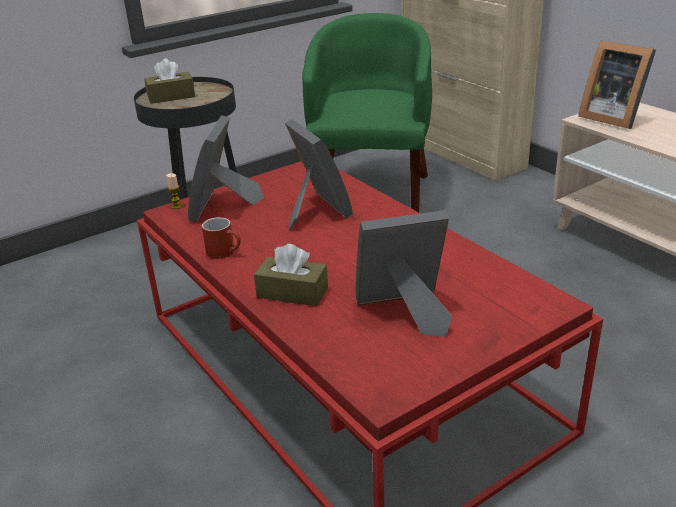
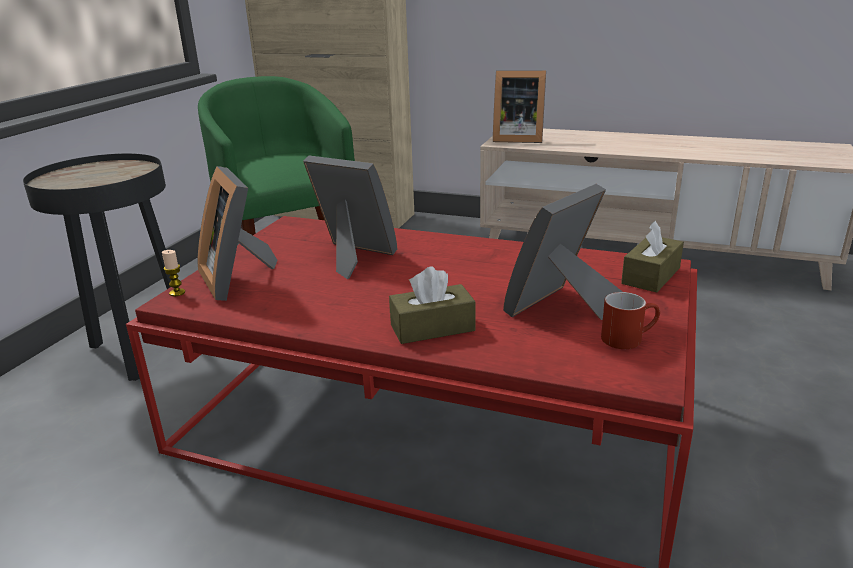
camera: 35 degrees left, 5 degrees down
brown tissue box [144,59,195,104] -> brown tissue box moved to [621,220,684,293]
red mug [202,217,241,259] -> red mug moved to [601,292,660,349]

